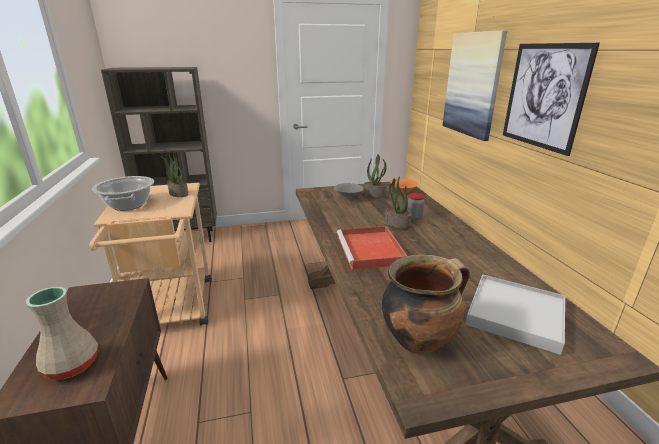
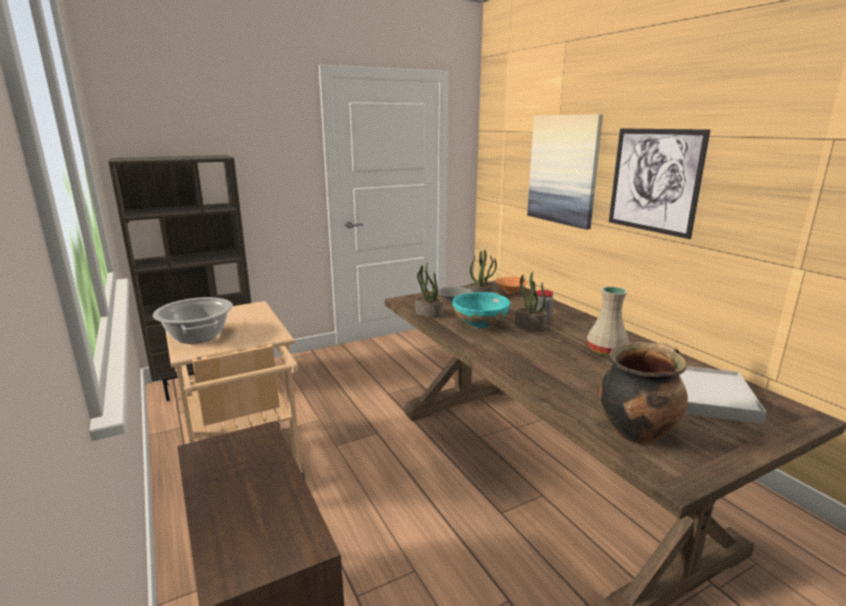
camera: 15 degrees left, 5 degrees down
beige vase [26,287,98,379] -> beige vase moved to [587,287,629,356]
potted plant [160,150,188,197] -> potted plant moved to [415,262,443,318]
red tray [337,226,408,270] -> none
none -> turquoise bowl [452,292,510,328]

